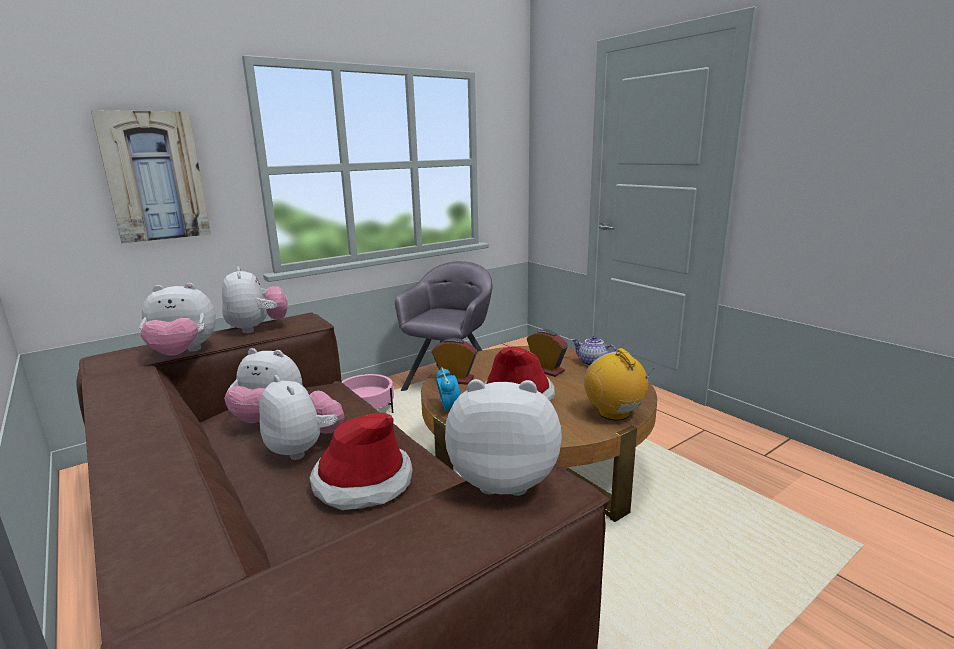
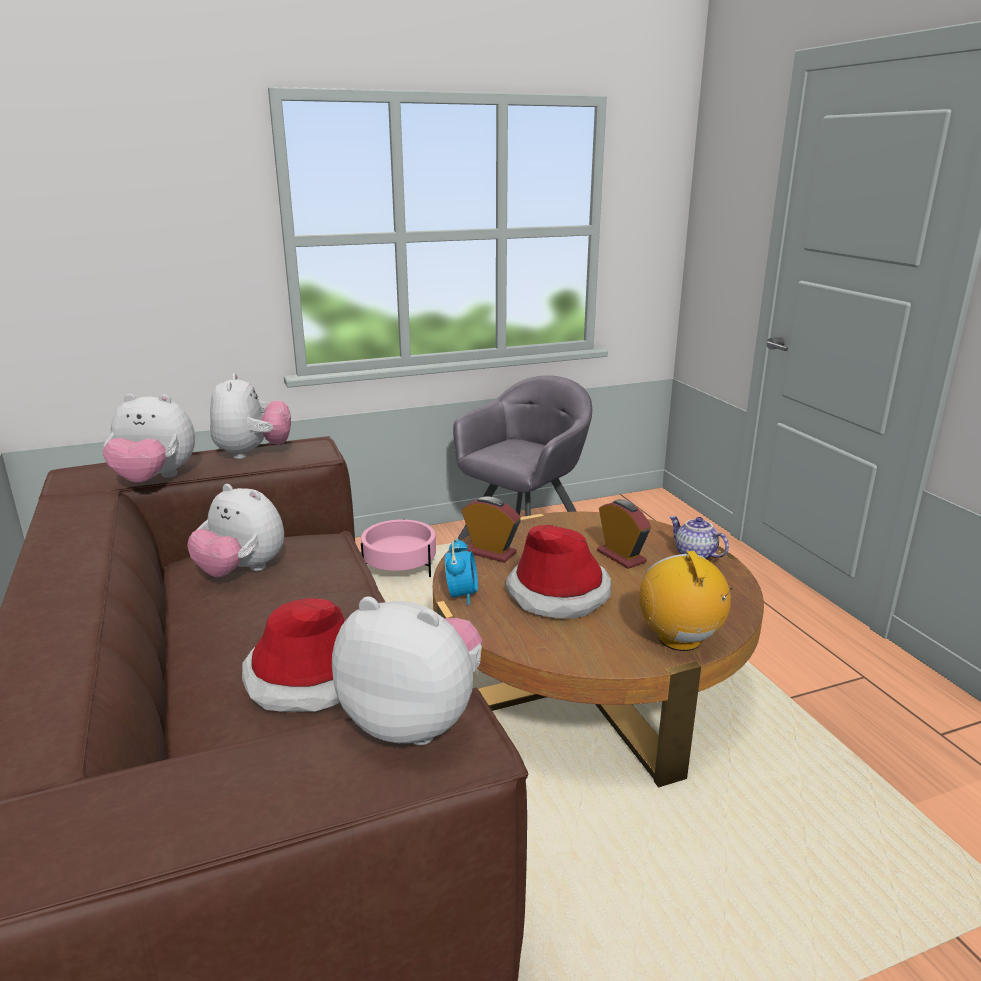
camera: 15 degrees right, 5 degrees up
picture [91,110,211,243] -> none
plush toy [259,375,344,460] -> none

